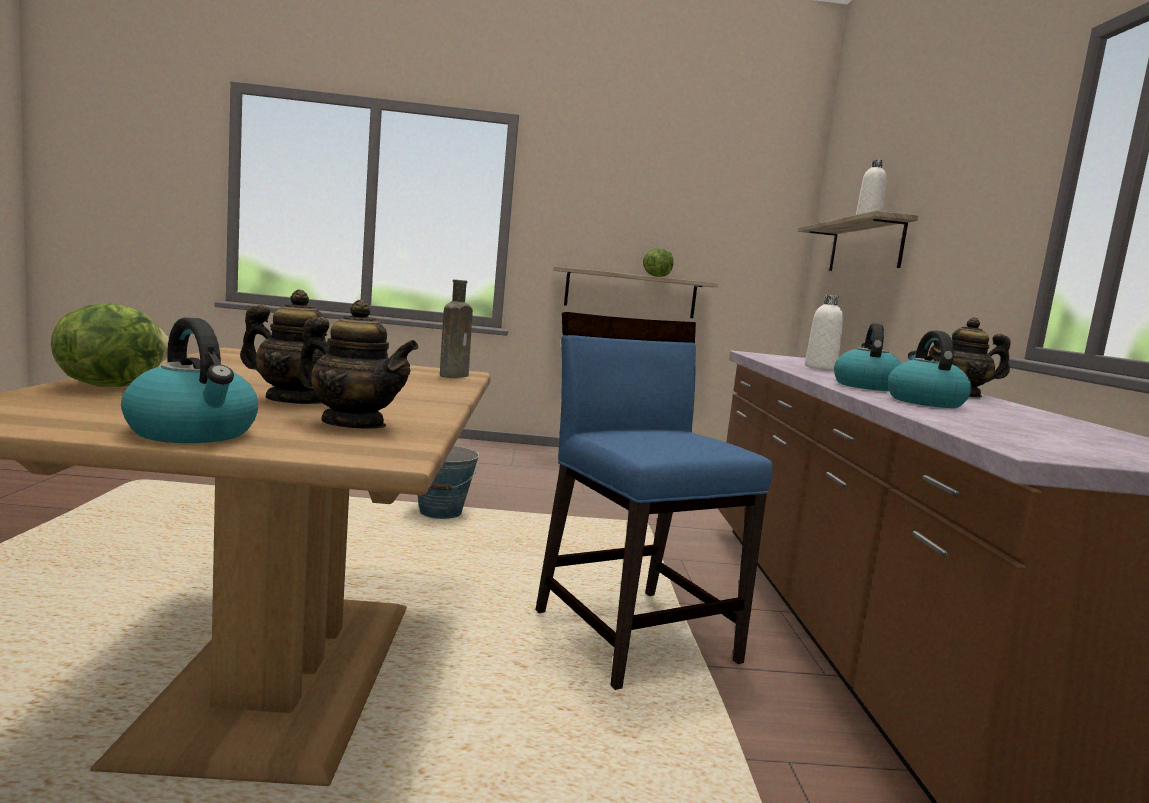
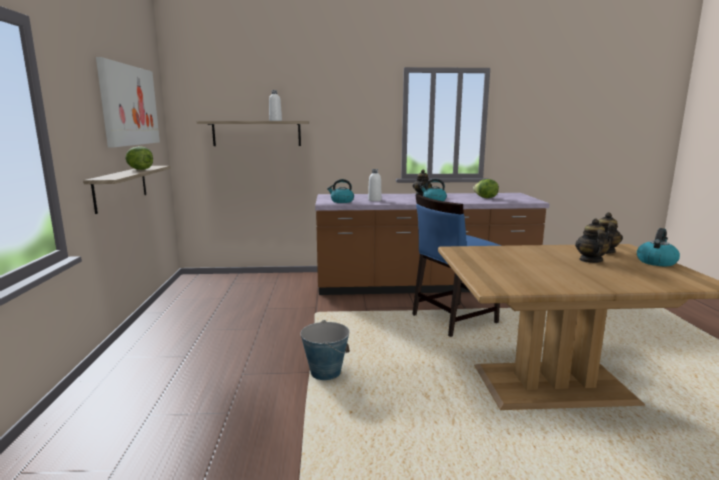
camera: 90 degrees left, 5 degrees up
lettuce [51,304,169,387] -> lettuce moved to [473,179,499,198]
brown bottle [440,279,473,378] -> none
kettle [888,331,972,408] -> kettle moved to [327,179,354,203]
none -> picture [96,57,160,148]

